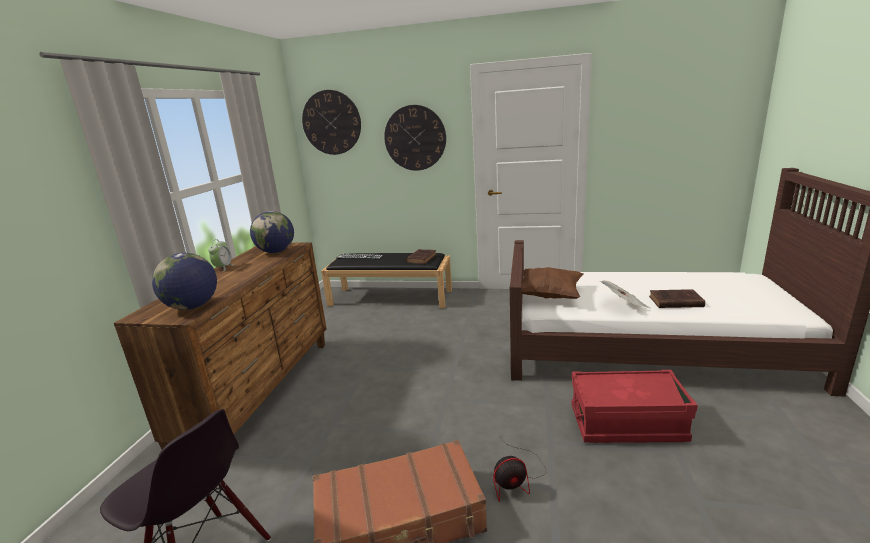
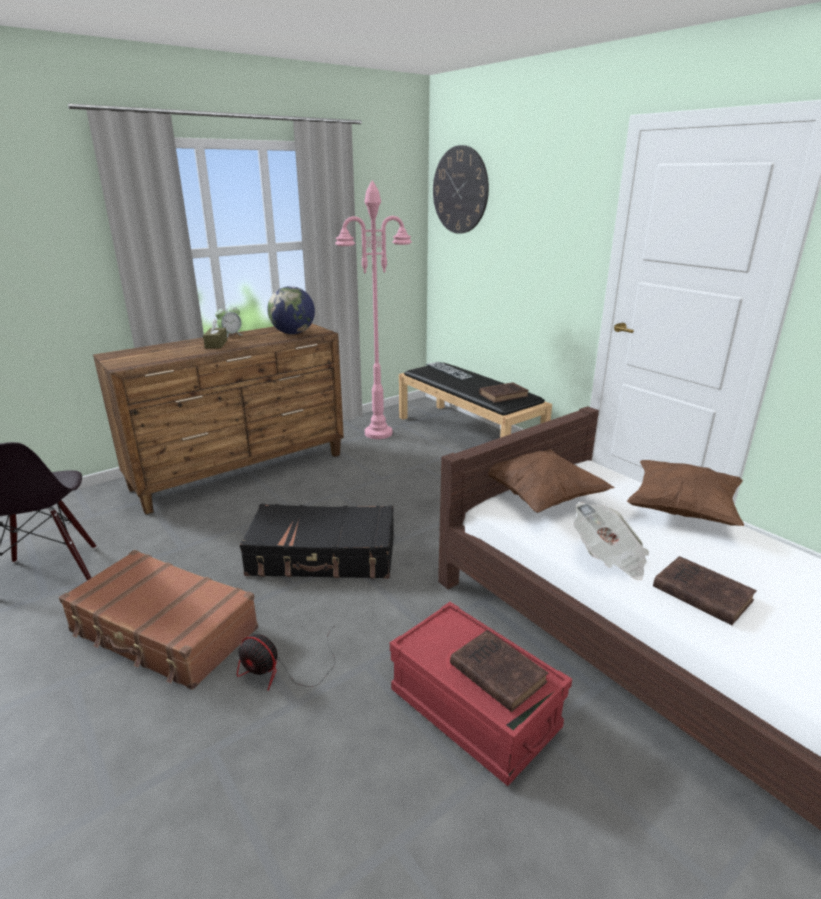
camera: 40 degrees right, 5 degrees up
globe [152,253,217,310] -> none
wall clock [384,105,446,171] -> none
none -> brown tissue box [203,319,227,349]
none -> black suitcase [240,504,394,579]
none -> pink floor lamp [335,180,412,439]
none -> brown book [450,630,548,712]
none -> brown pillow [627,460,744,526]

